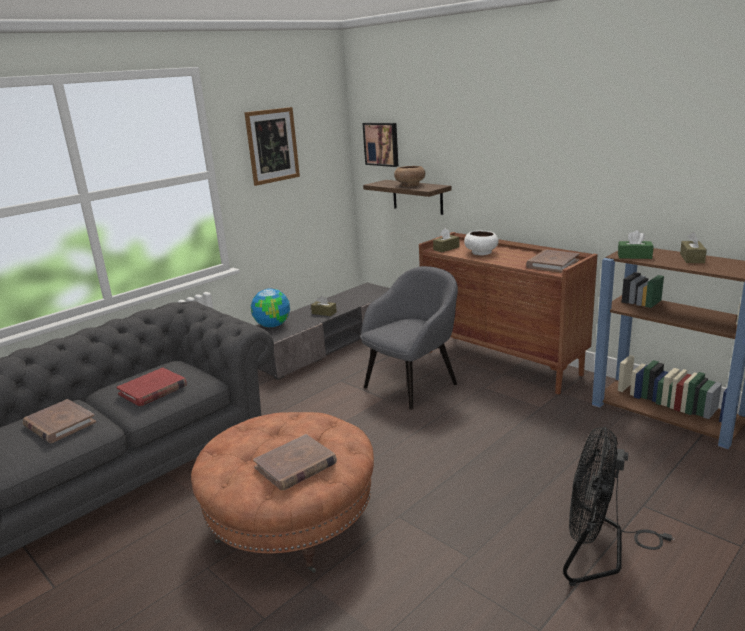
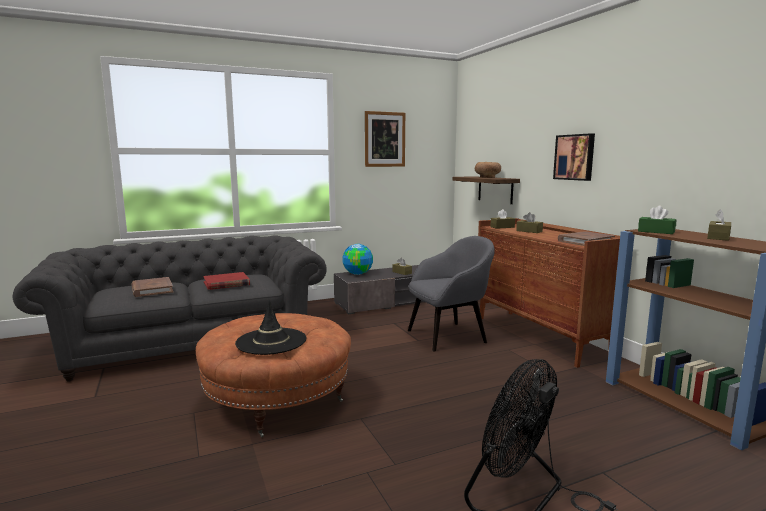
camera: 20 degrees right, 10 degrees down
brown book [253,434,337,490] -> black hat [235,300,306,355]
picture [362,123,398,167] -> picture moved to [553,133,595,181]
white bowl [464,230,499,255] -> brown tissue box [516,212,543,233]

